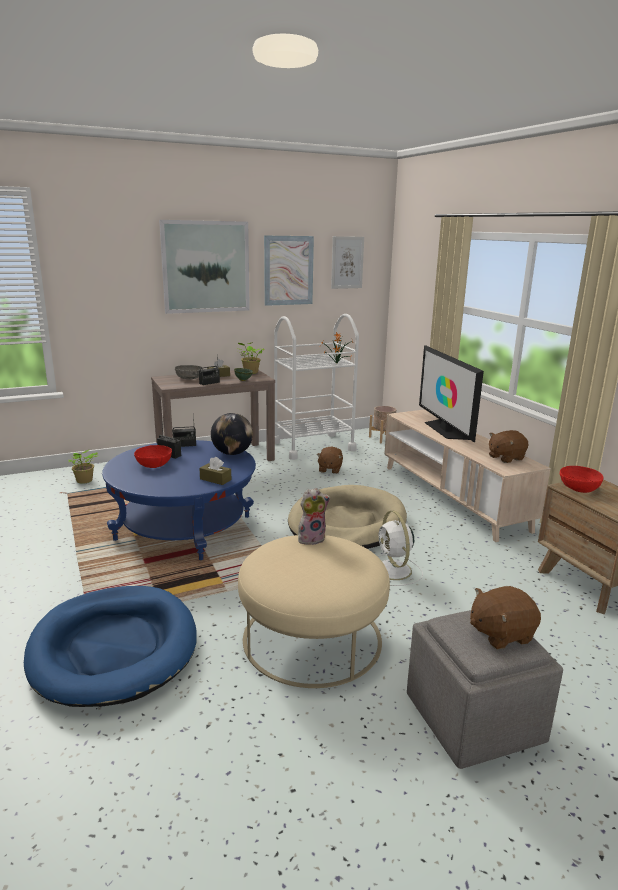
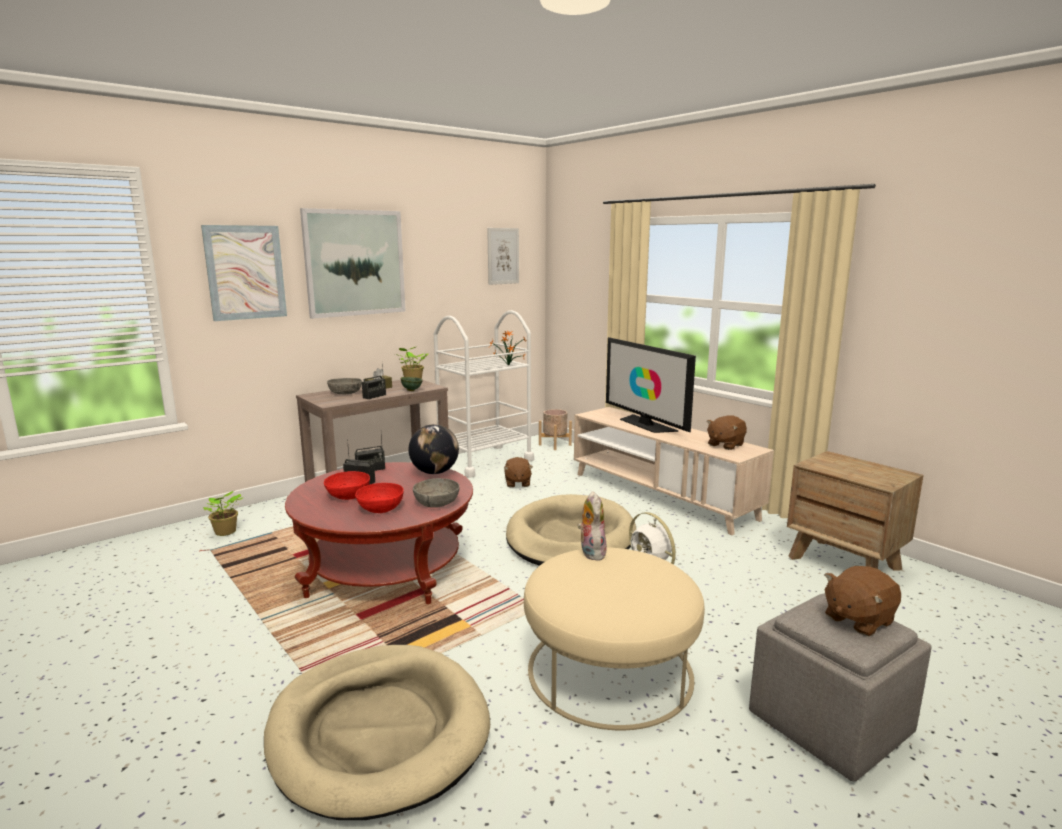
camera: 15 degrees left, 5 degrees down
blue dog bed [24,586,197,707] -> beige dog bed [264,645,490,820]
blue coffee table [102,440,256,560] -> red coffee table [285,462,473,604]
brown tissue box [199,457,231,485] -> grey bowl [413,478,460,508]
picture [264,235,314,306] -> picture moved to [201,225,287,321]
plush toy [298,488,330,545] -> plush toy turned 60 degrees counterclockwise [578,491,607,561]
red bowl [560,466,603,493] -> red bowl moved to [355,483,404,513]

